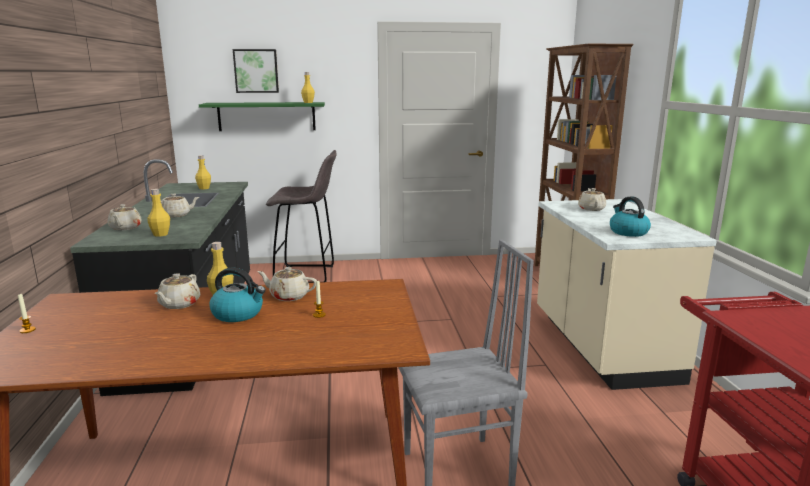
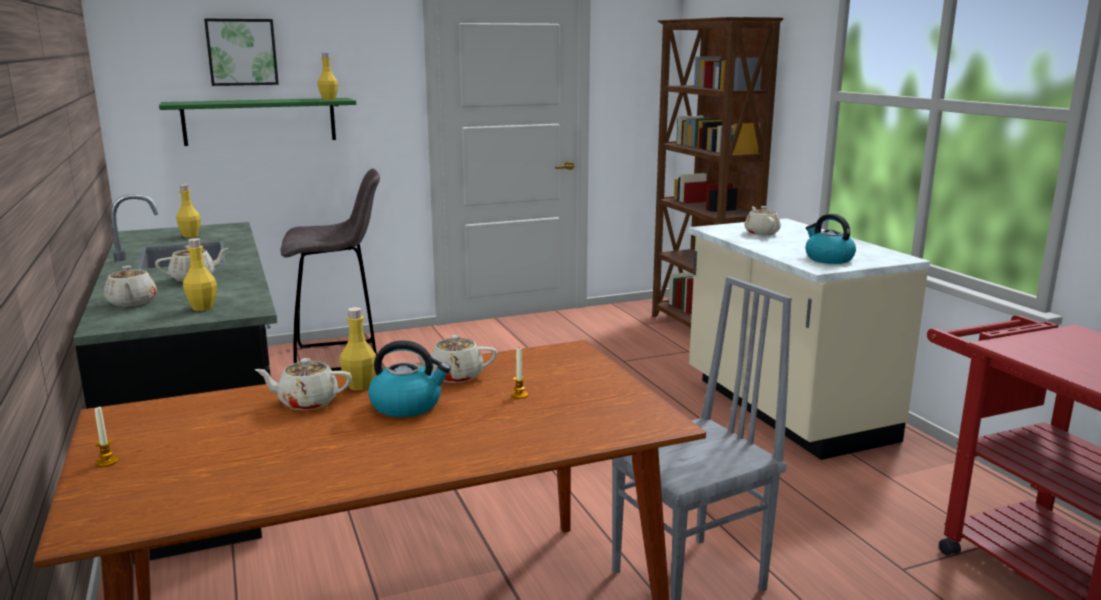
camera: 15 degrees left, 0 degrees up
beige teapot [155,273,200,309] -> beige teapot turned 90 degrees clockwise [254,358,352,410]

